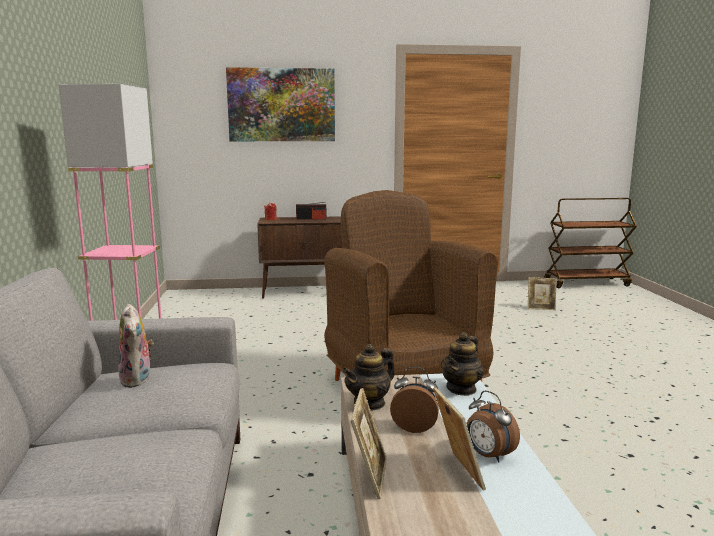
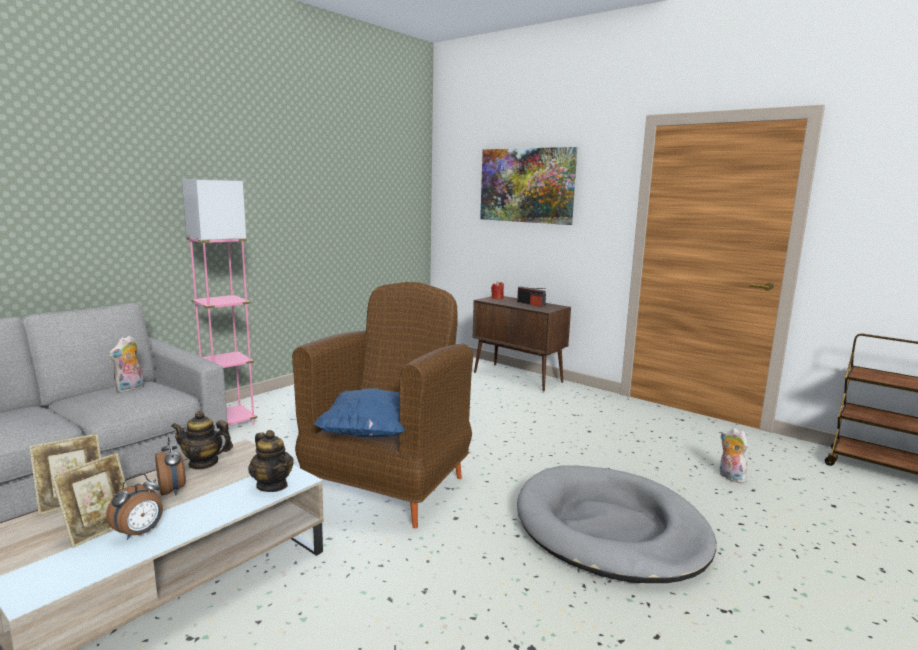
camera: 45 degrees right, 0 degrees up
teapot [441,332,484,396] -> teapot turned 120 degrees counterclockwise [248,430,294,492]
alarm clock [467,390,520,462] -> alarm clock turned 150 degrees counterclockwise [106,473,163,540]
picture frame [528,277,557,310] -> plush toy [720,428,748,483]
none -> blue pillow [314,388,405,437]
none -> grey dog bed [517,465,716,583]

